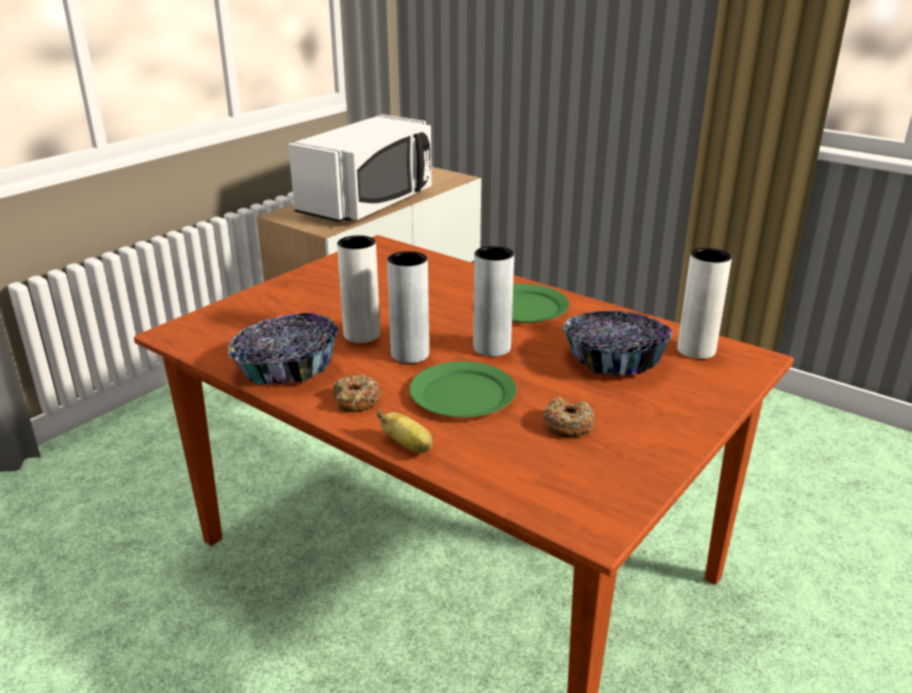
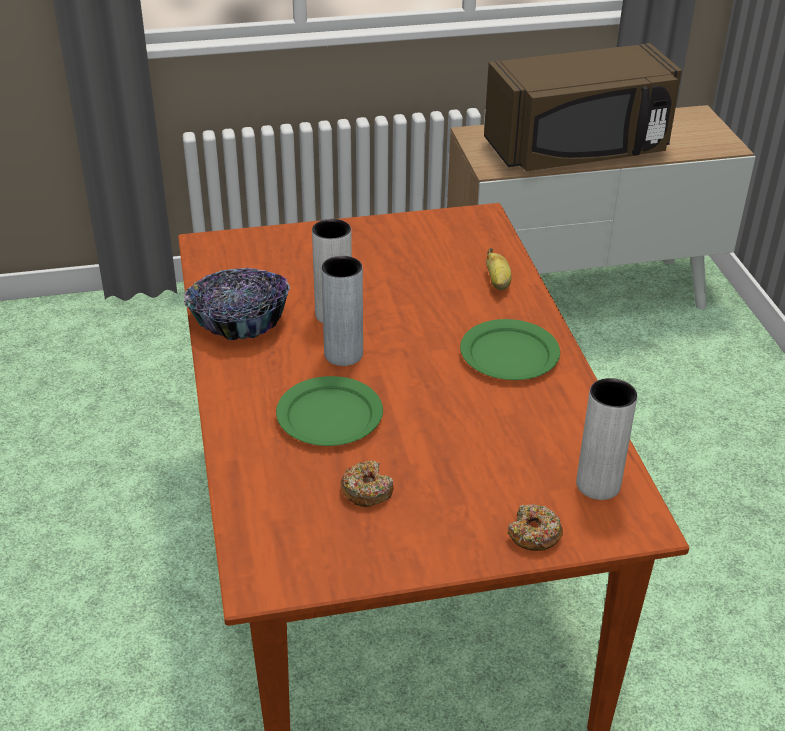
camera: 40 degrees right, 10 degrees up
white microwave [288,114,432,222] -> brown microwave [484,43,682,171]
donut [333,375,381,412] -> donut moved to [507,504,563,551]
banana [377,409,432,453] -> banana moved to [486,248,511,291]
grey vase [473,246,514,357] -> none
bowl [562,311,673,376] -> none

